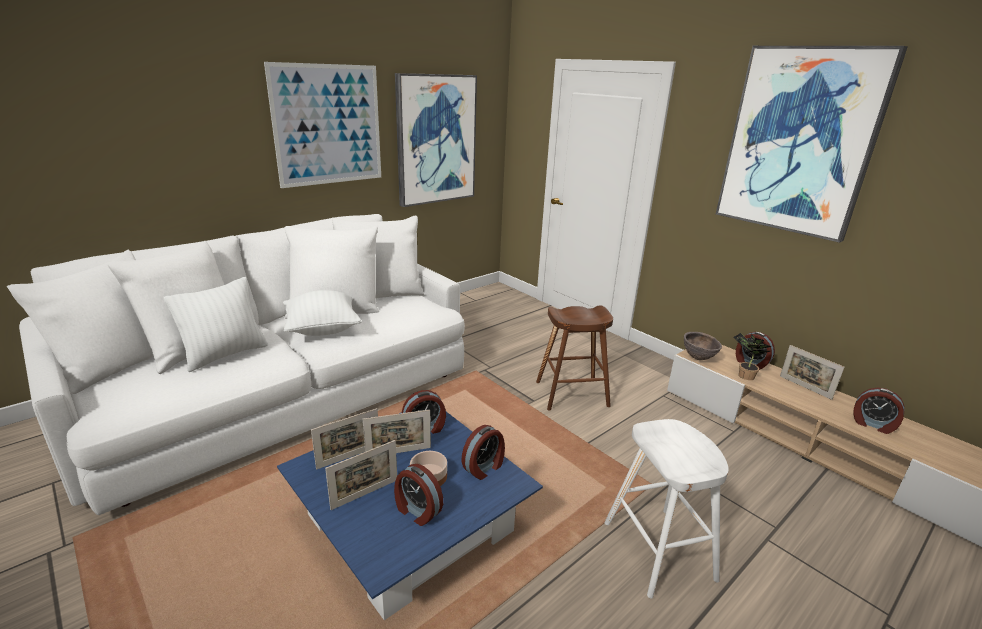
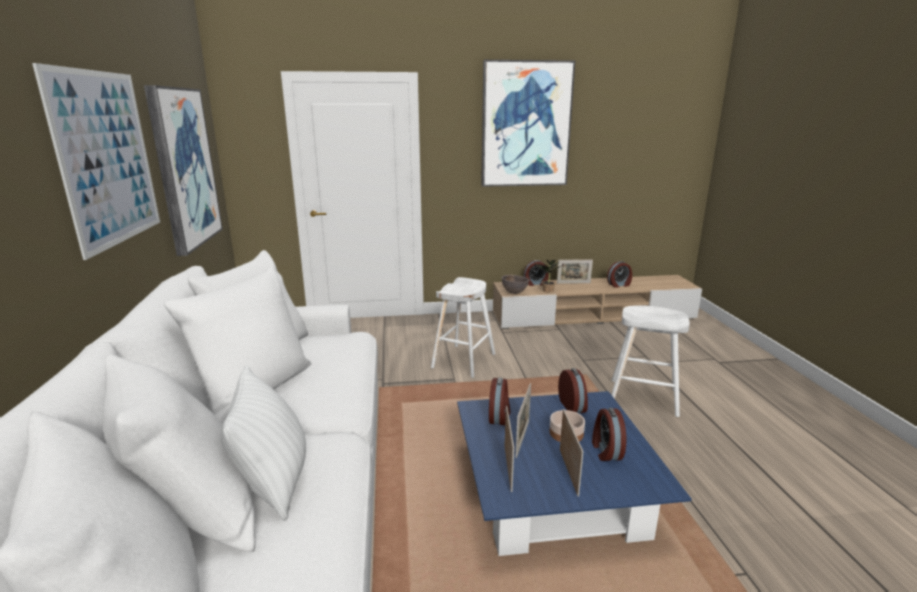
camera: 55 degrees left, 5 degrees down
white pillow [283,290,362,336] -> none
alarm clock [394,464,443,526] -> alarm clock turned 105 degrees clockwise [592,408,626,461]
brown stool [536,305,613,411] -> white stool [431,277,495,378]

